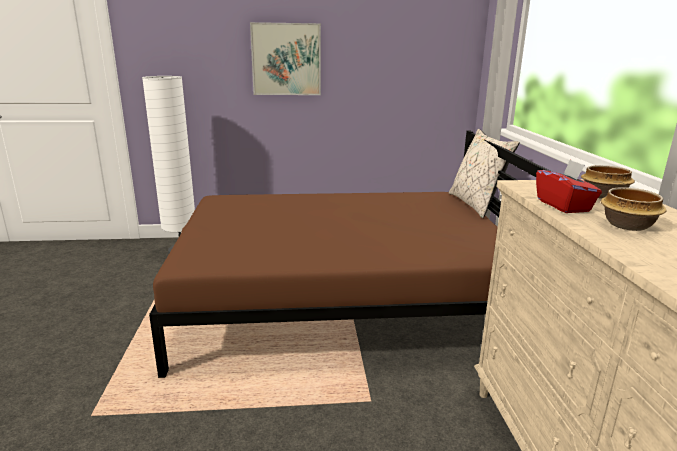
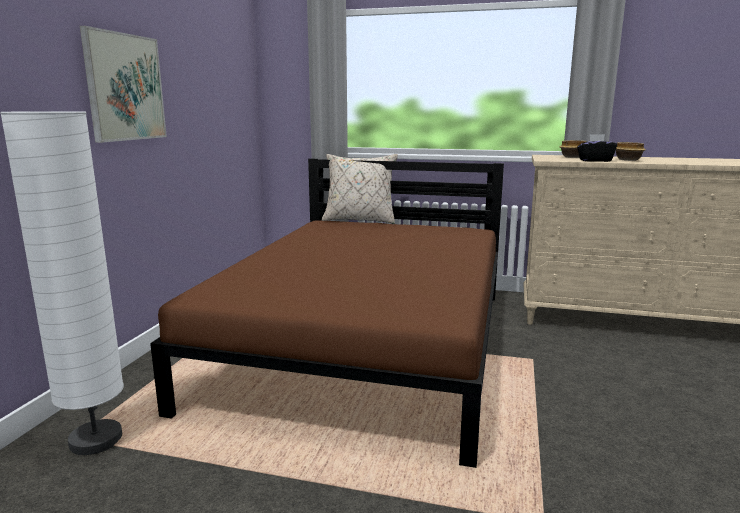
camera: 70 degrees left, 5 degrees down
red tissue box [536,160,602,213] -> black tissue box [577,134,617,162]

